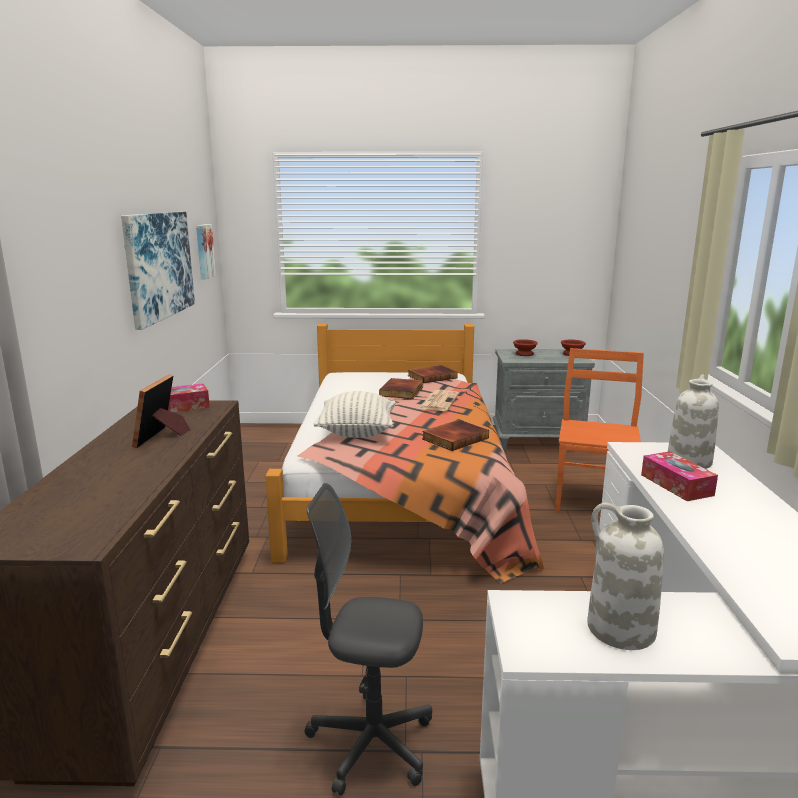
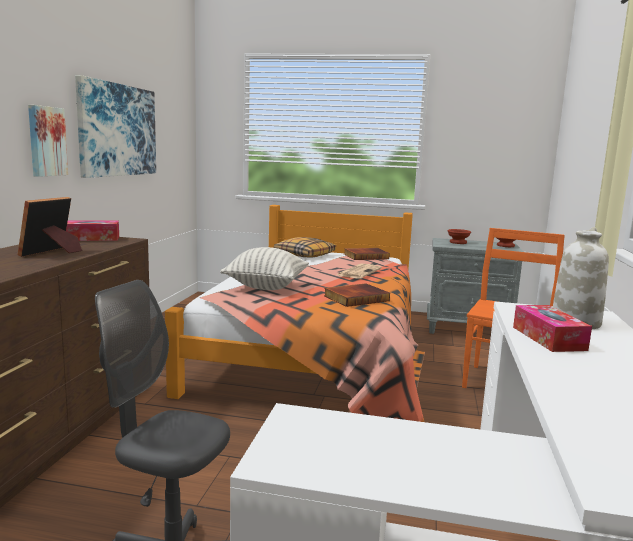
camera: 10 degrees right, 5 degrees down
picture [196,224,216,280] -> picture moved to [28,105,68,177]
book [379,378,423,399] -> none
white vase [587,503,664,650] -> none
none -> pillow [274,237,336,257]

